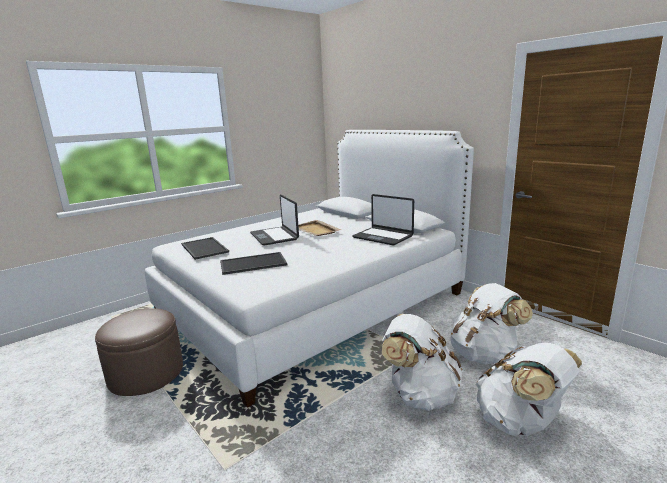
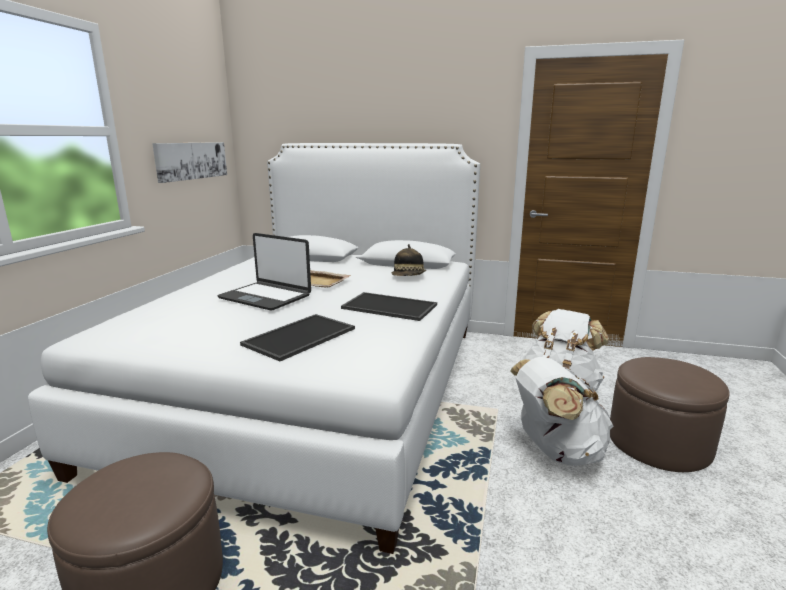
camera: 35 degrees left, 0 degrees up
tray [181,237,229,260] -> tray moved to [341,292,437,321]
laptop [353,194,414,246] -> hat [391,244,426,276]
white backpack [476,343,582,436] -> brown ottoman [610,357,729,472]
none -> picture [152,142,227,183]

